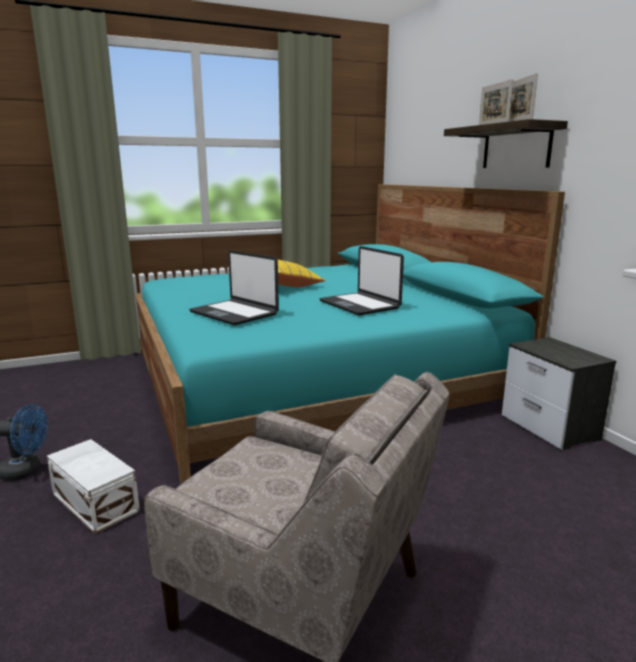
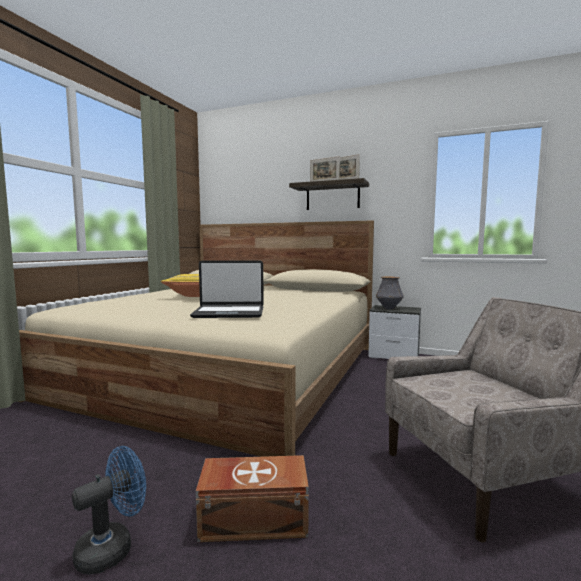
camera: 45 degrees left, 10 degrees down
white storage box [47,439,140,534] -> brown storage box [196,455,309,542]
turquoise bed [135,184,565,484] -> beige bed [18,220,374,457]
laptop [319,246,404,315] -> none
none -> vase [376,276,404,310]

